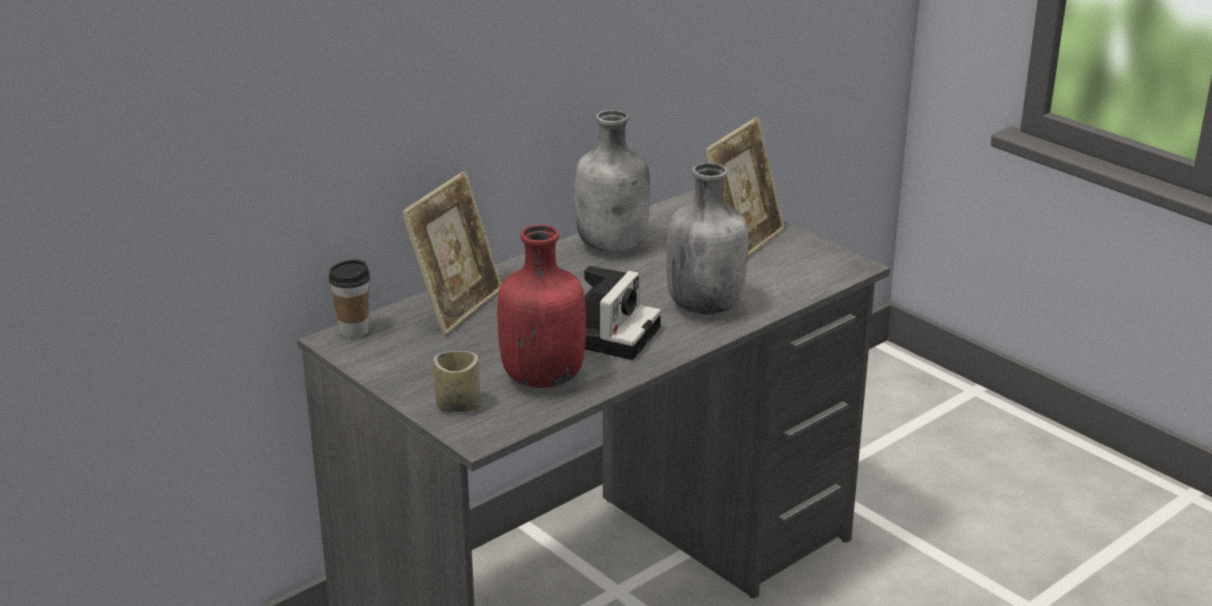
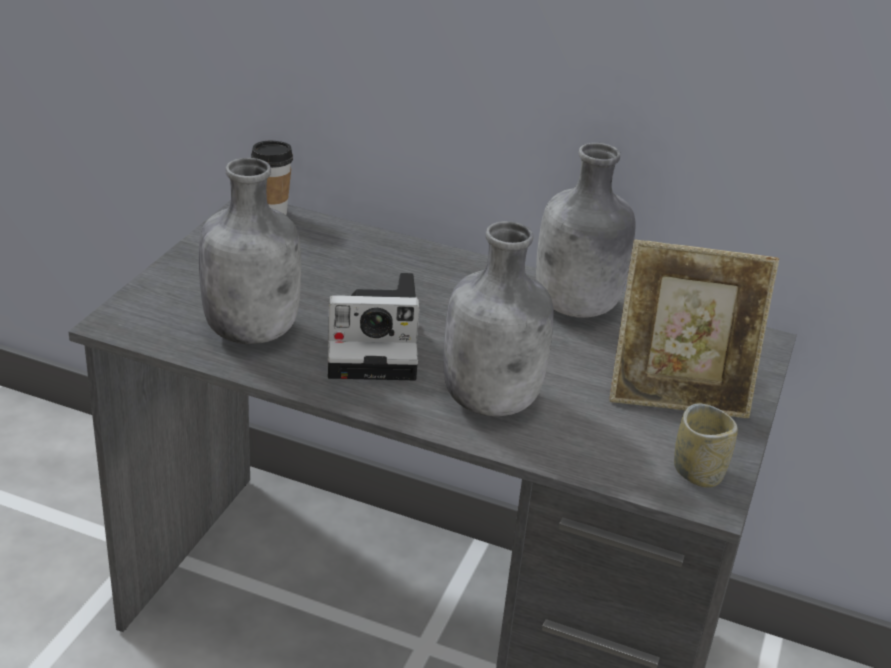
camera: 60 degrees right, 5 degrees up
picture frame [401,171,502,335] -> none
cup [433,351,480,412] -> cup moved to [674,403,738,488]
red bottle [497,225,586,388] -> grey bottle [199,158,301,344]

